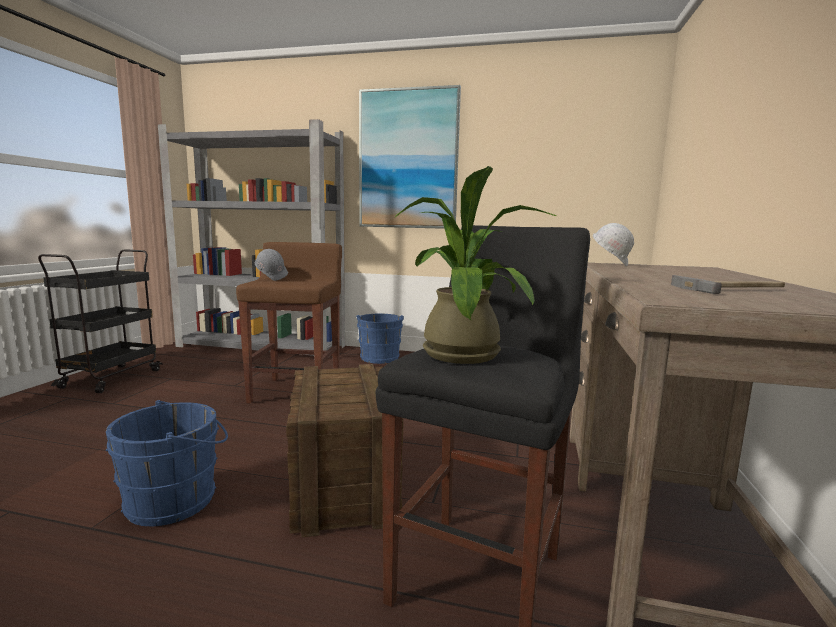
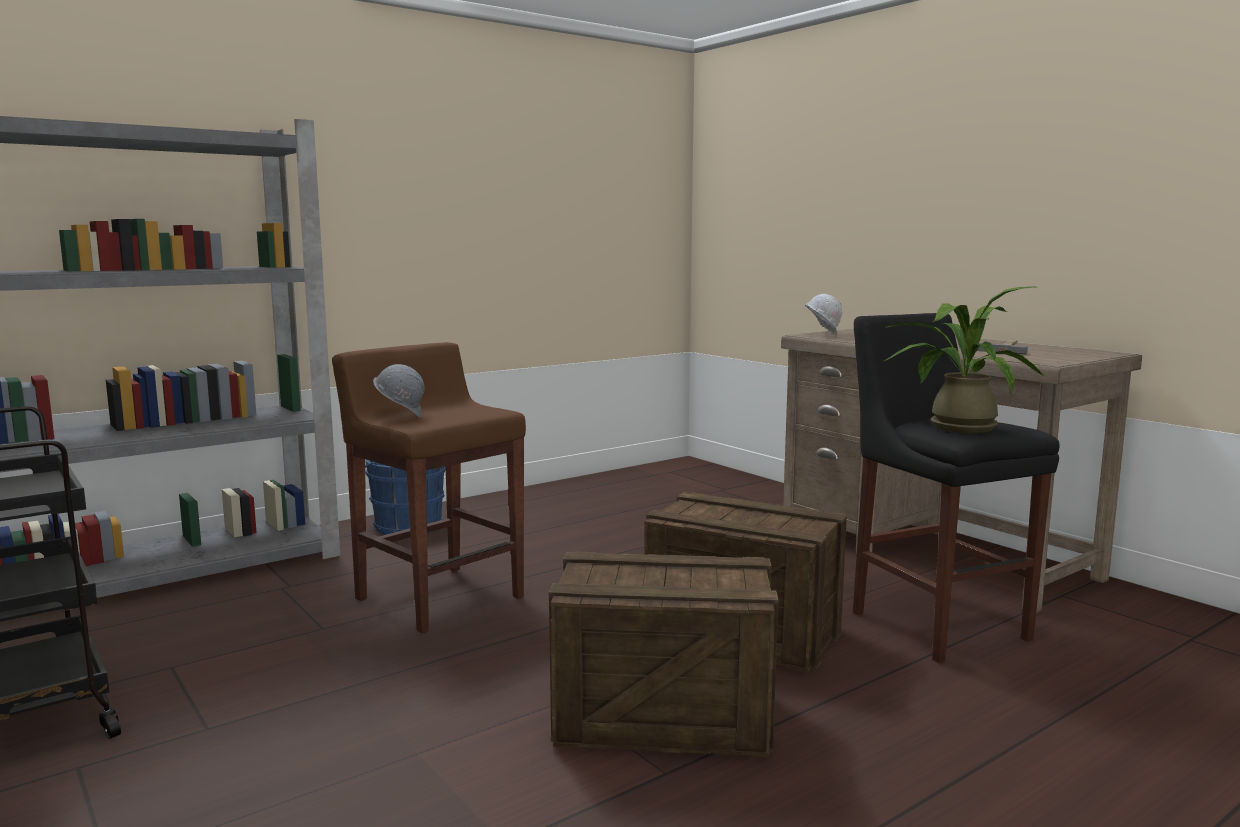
camera: 50 degrees left, 0 degrees up
blue bucket [106,400,228,526] -> crate [549,551,778,758]
picture [359,85,461,229] -> none

